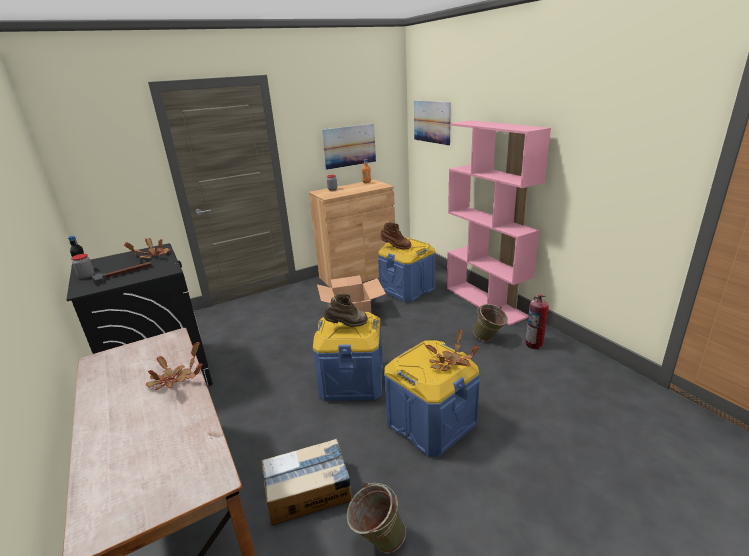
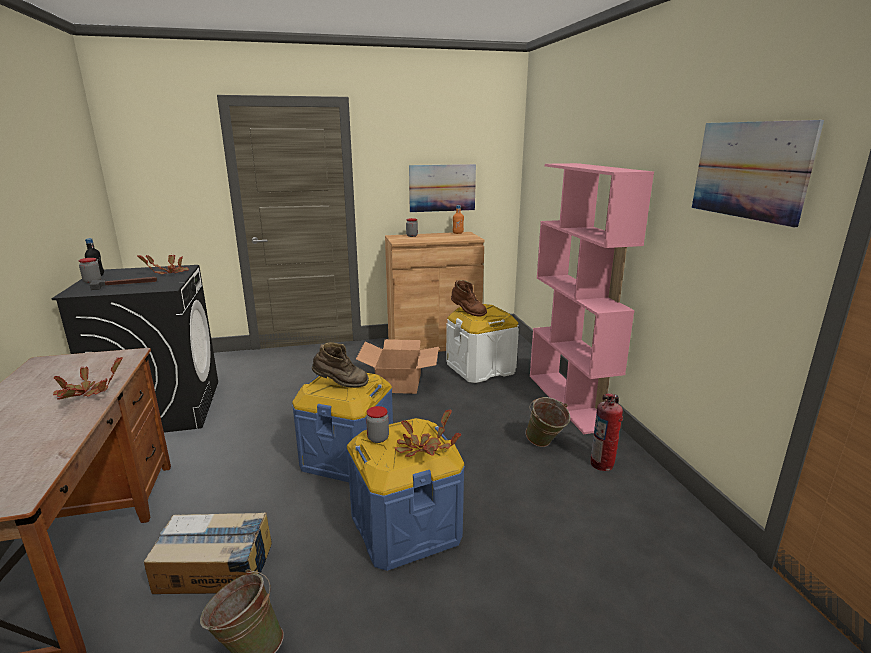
camera: 15 degrees right, 5 degrees down
blue storage box [378,238,436,302] -> white storage box [446,304,519,383]
picture [414,101,451,145] -> picture moved to [692,120,824,228]
none -> jar [366,406,389,443]

